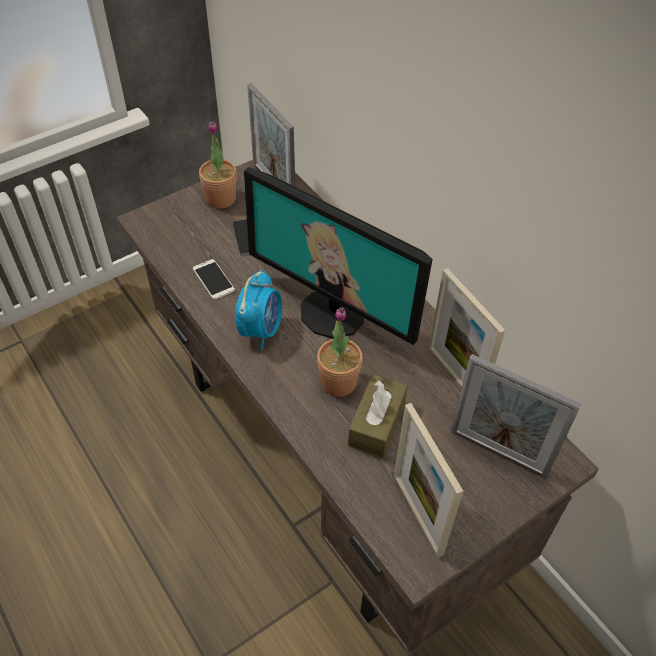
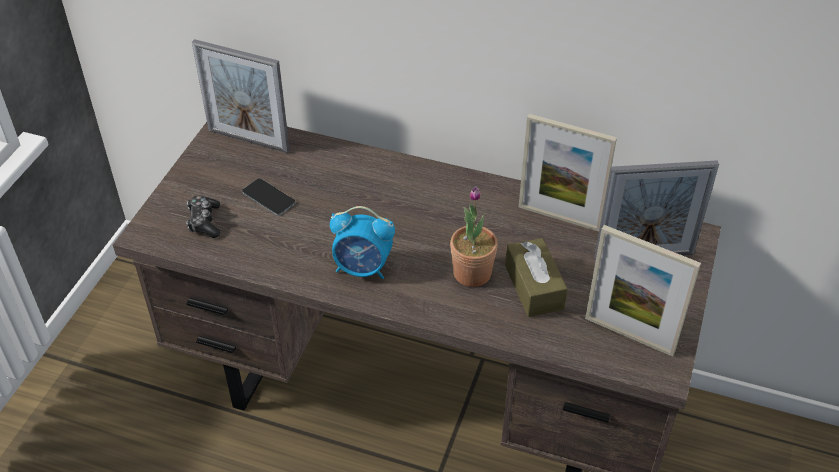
camera: 35 degrees left, 5 degrees down
phone [193,259,235,300] -> none
potted plant [199,121,236,208] -> none
alarm clock [235,270,282,350] -> alarm clock turned 120 degrees clockwise [330,206,395,279]
monitor [244,167,433,345] -> none
none -> game controller [186,195,220,238]

